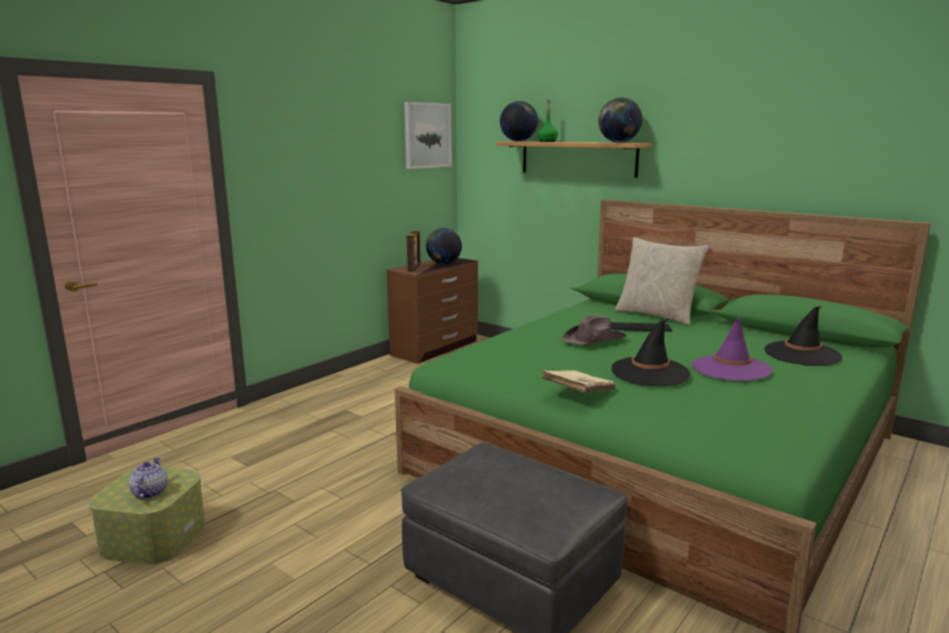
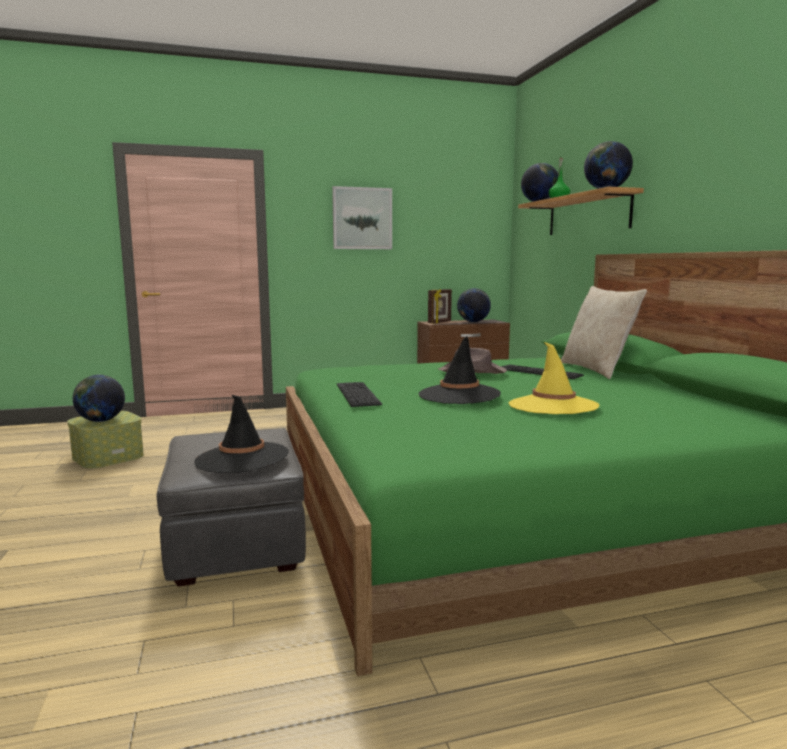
camera: 35 degrees right, 5 degrees down
teapot [129,457,168,499] -> globe [73,374,125,422]
picture [404,102,452,169] -> picture moved to [332,186,392,249]
beige book [542,370,615,393] -> keyboard [337,382,382,407]
purple hat [692,318,772,381] -> yellow hat [509,342,599,414]
black hat [764,306,842,366] -> black hat moved to [194,395,289,473]

